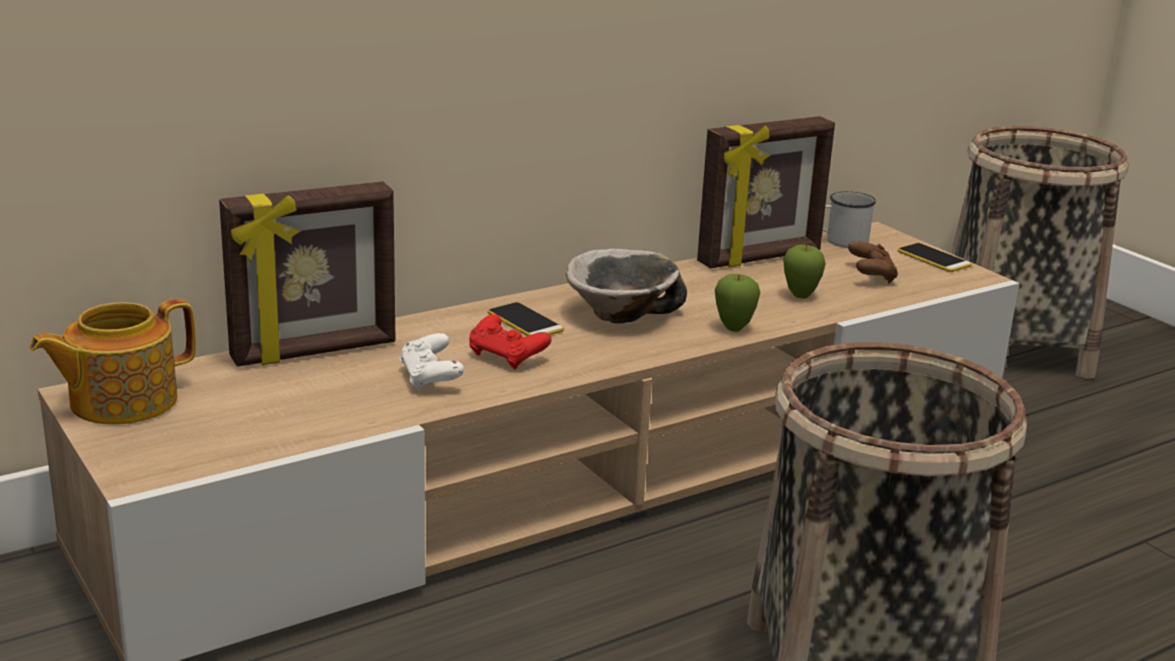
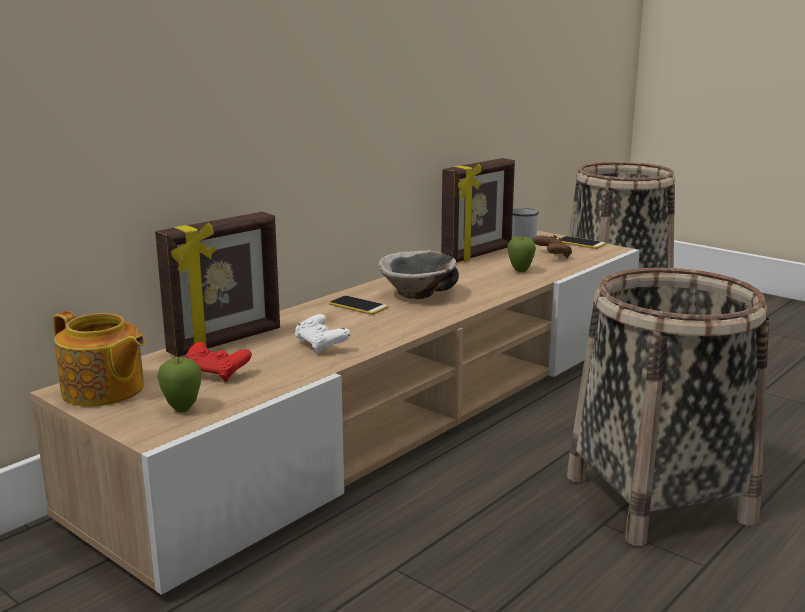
camera: 15 degrees left, 5 degrees down
teapot [29,299,196,425] -> teapot turned 90 degrees counterclockwise [53,311,145,406]
red game controller [469,314,551,369] -> red game controller moved to [184,342,252,382]
apple [715,274,760,332] -> apple moved to [157,358,202,412]

